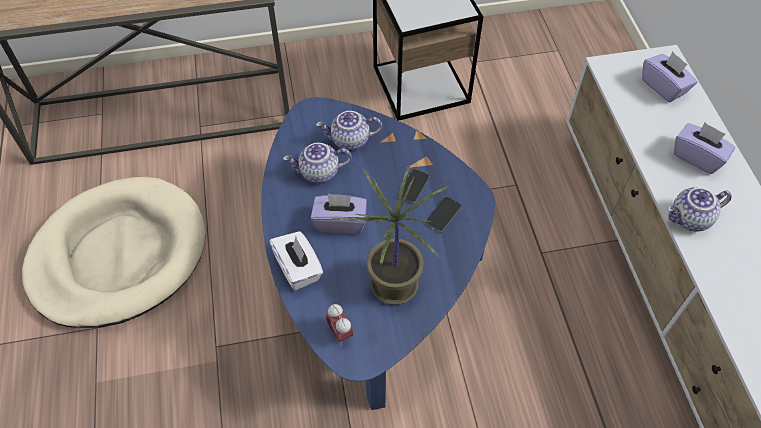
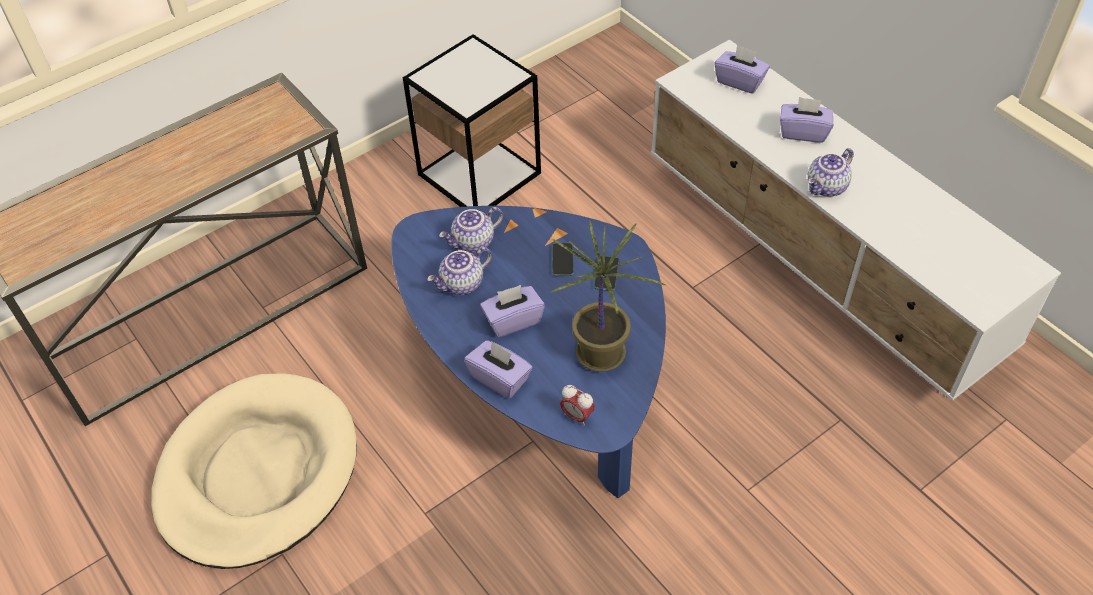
camera: 25 degrees left, 5 degrees down
white tissue box [269,231,323,291] -> purple tissue box [464,340,532,398]

